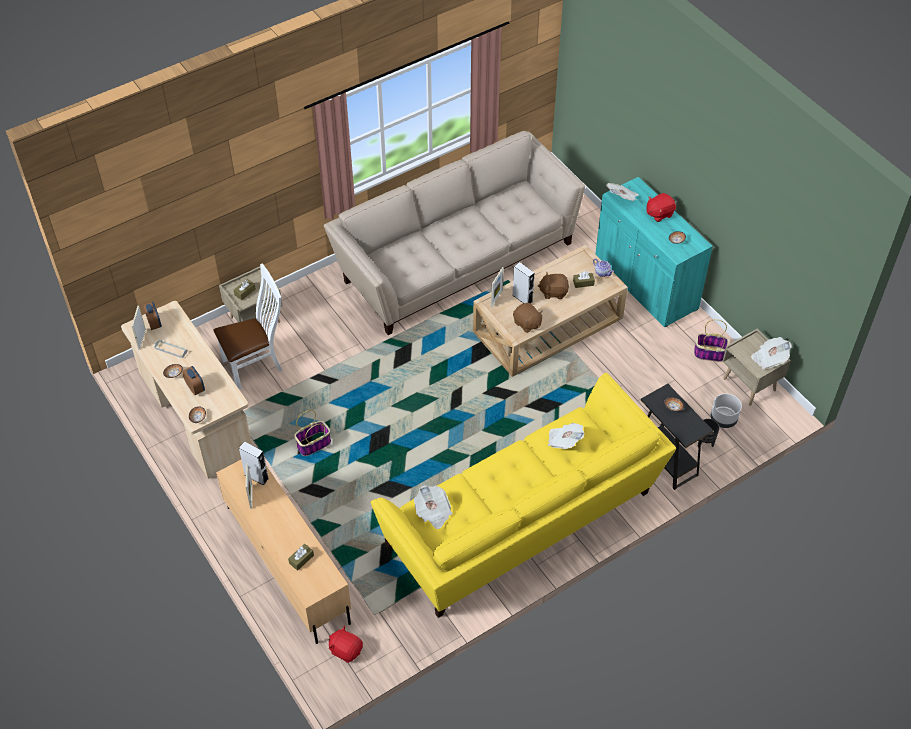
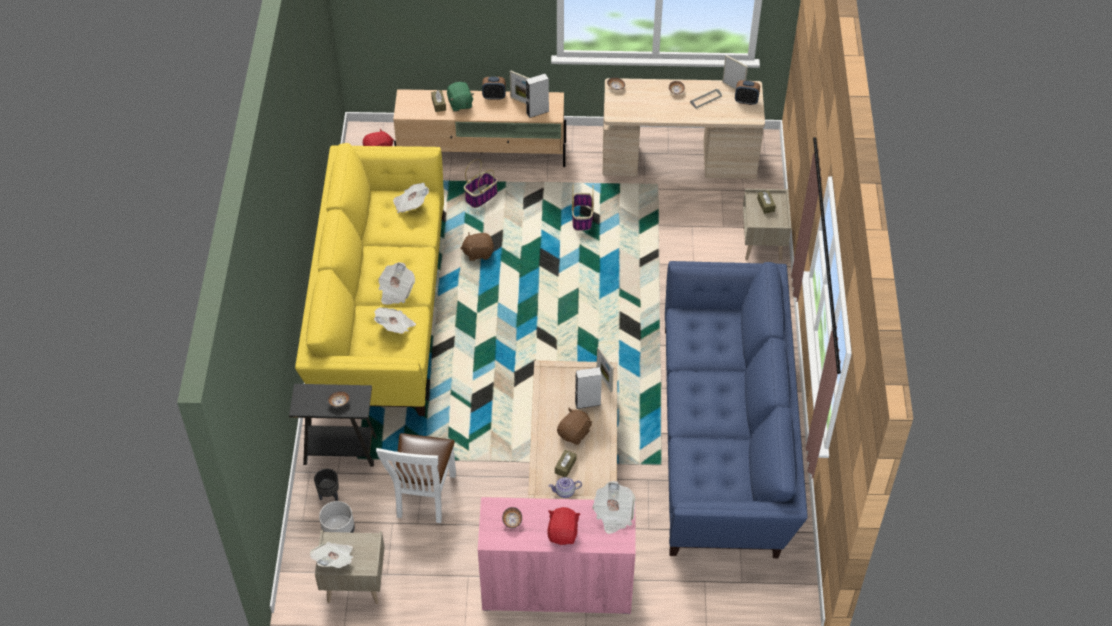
camera: 125 degrees right, 0 degrees up
alarm clock [182,366,205,395] -> alarm clock moved to [482,77,506,100]
white chair [213,263,283,390] -> white chair moved to [376,433,456,523]
beige sofa [324,131,585,335] -> blue sofa [665,261,808,558]
brown plush toy [513,303,543,333] -> brown plush toy moved to [460,232,494,261]
turquoise cabinet [595,177,713,328] -> pink cabinet [478,497,636,614]
basket [694,319,729,362] -> basket moved to [464,159,498,208]
none -> newspaper [378,262,415,305]
none -> green plush toy [447,82,474,112]

